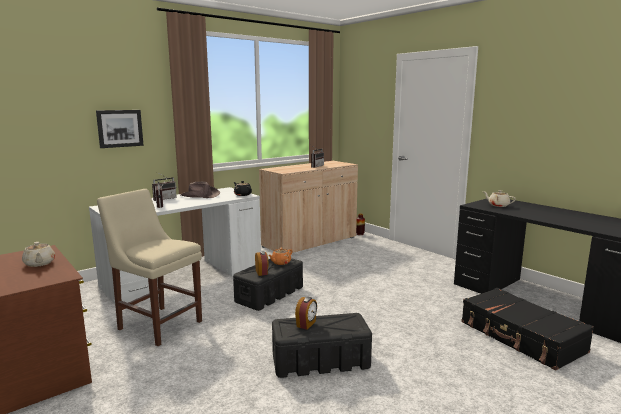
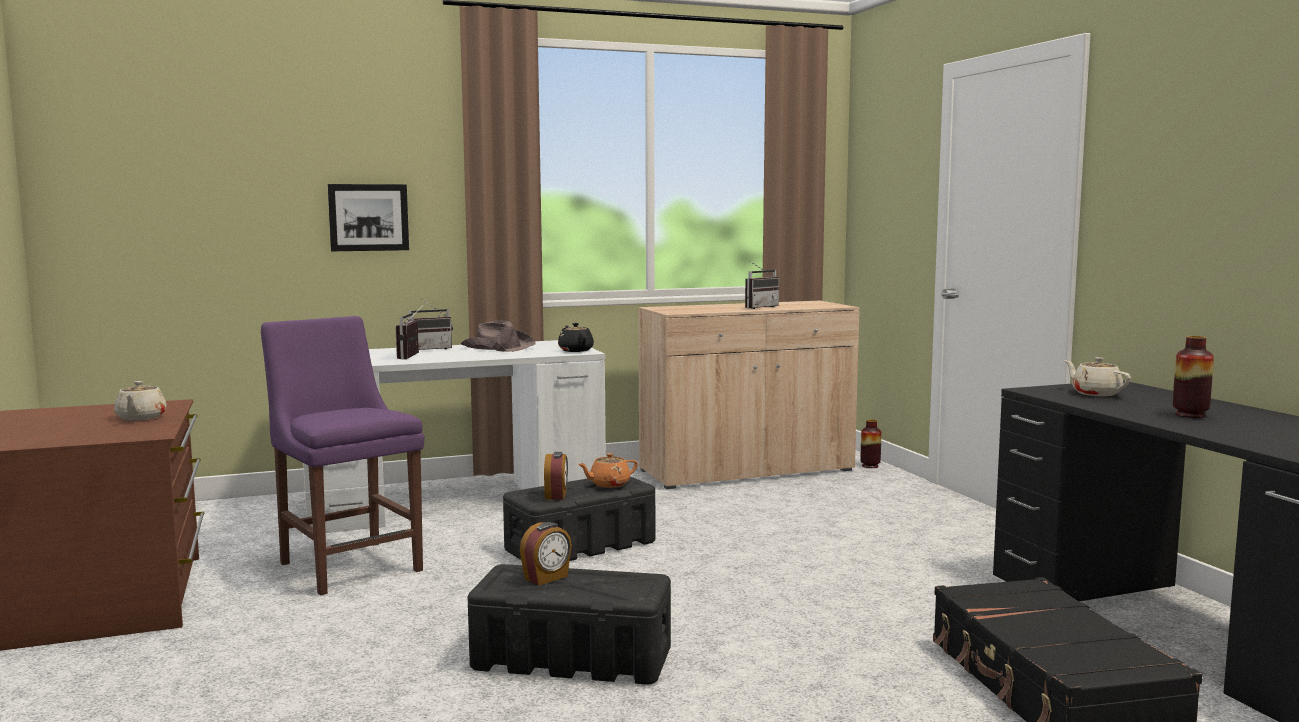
camera: 20 degrees right, 5 degrees down
beige chair [97,189,202,346] -> purple chair [261,316,425,595]
none -> vase [1173,336,1214,418]

